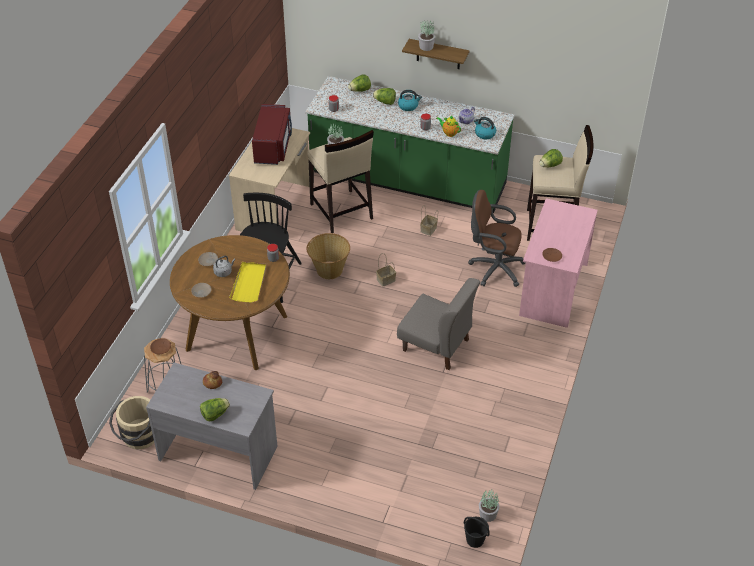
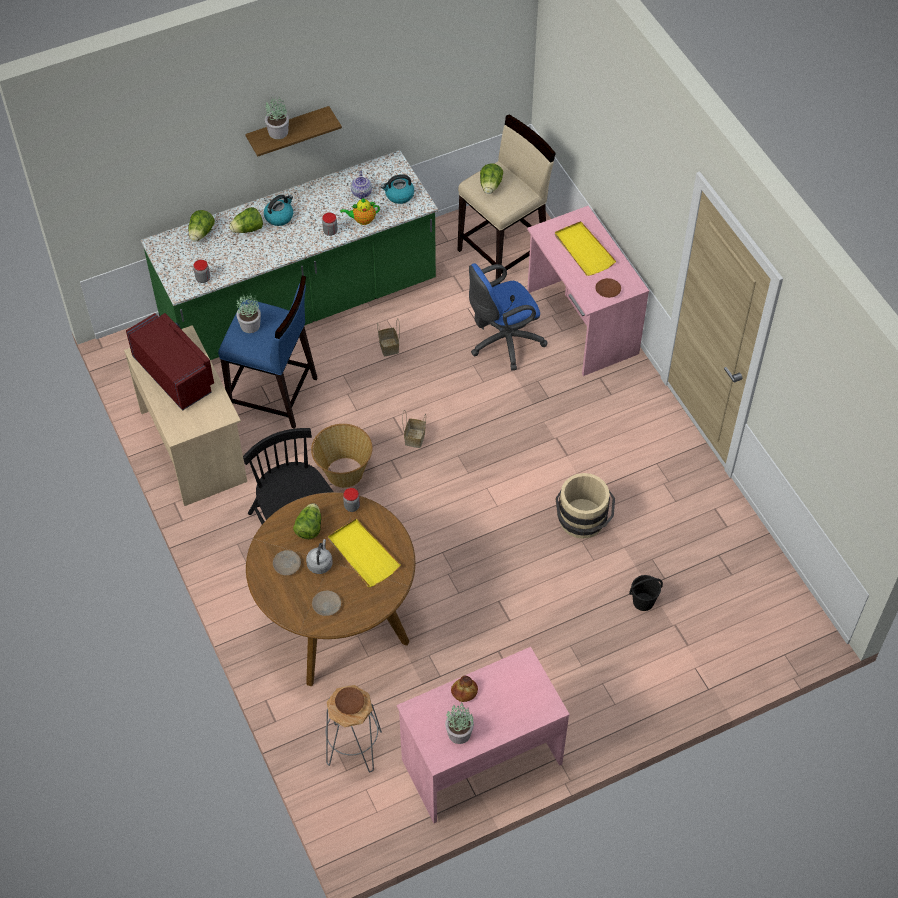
camera: 45 degrees left, 10 degrees up
beige bucket [109,396,154,449] -> beige bucket moved to [555,473,615,539]
grey desk [146,363,278,490] -> pink desk [397,647,570,823]
lettuce [200,398,230,421] -> lettuce moved to [293,503,321,539]
beige stool [307,130,374,233] -> blue stool [218,275,317,429]
grey chair [397,278,480,370] -> none
black bucket [464,517,490,548] -> black bucket moved to [629,575,663,611]
brown office chair [468,190,525,287] -> blue office chair [469,263,547,370]
potted plant [479,490,499,522] -> potted plant moved to [445,703,474,744]
none -> yellow tray [555,221,616,276]

